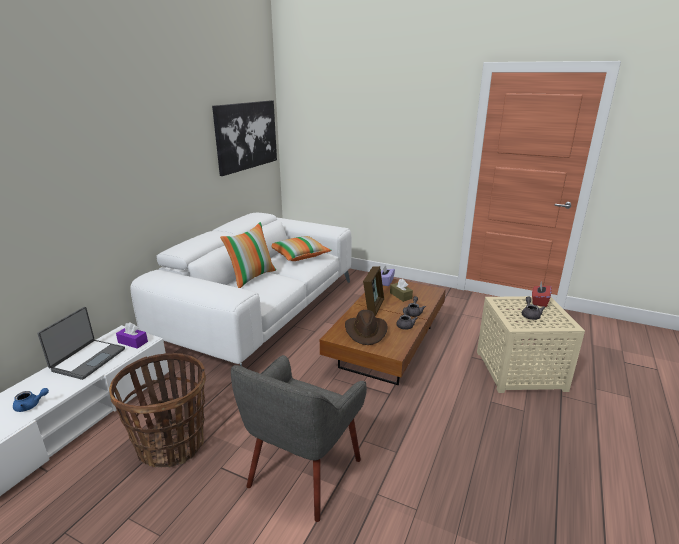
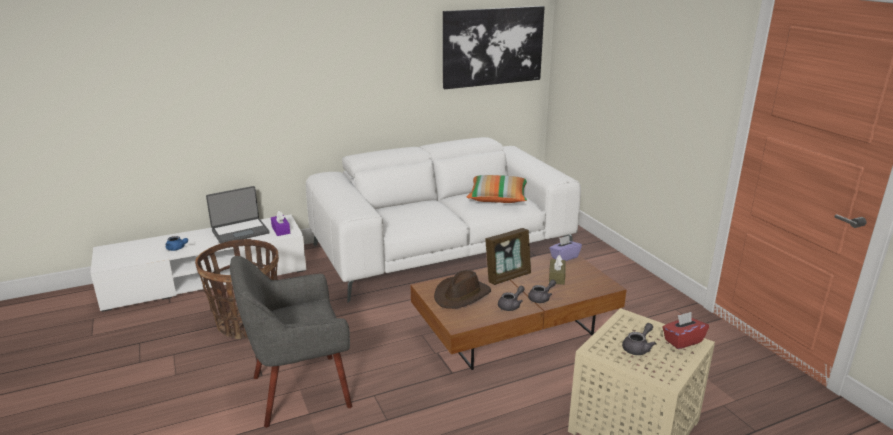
camera: 40 degrees right, 0 degrees up
pillow [220,222,276,288] -> none

